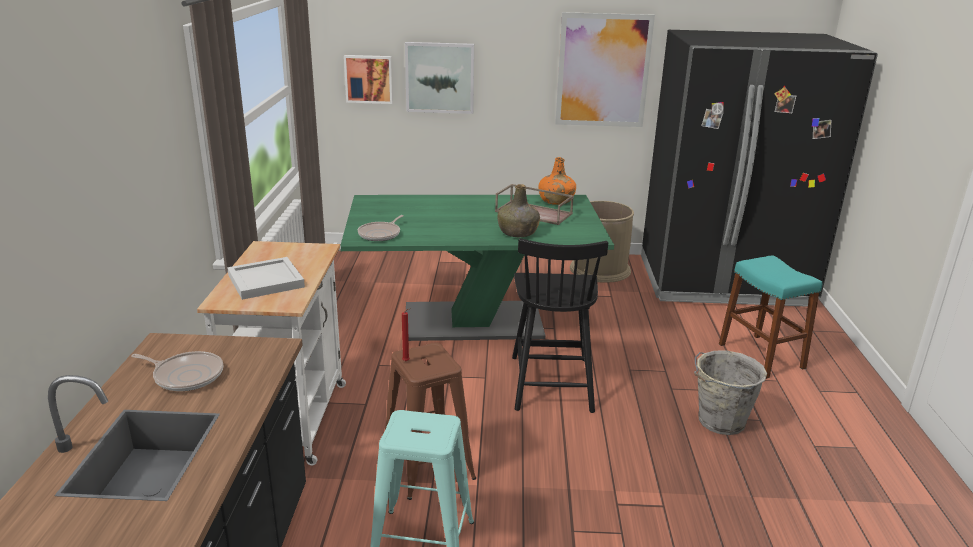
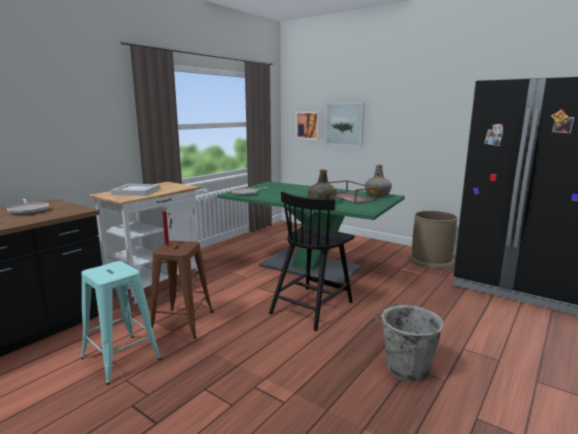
camera: 35 degrees right, 10 degrees down
orange bottle [539,157,576,205] -> grey bottle [365,165,392,197]
picture [555,12,655,127] -> none
turquoise stool [719,256,822,379] -> none

